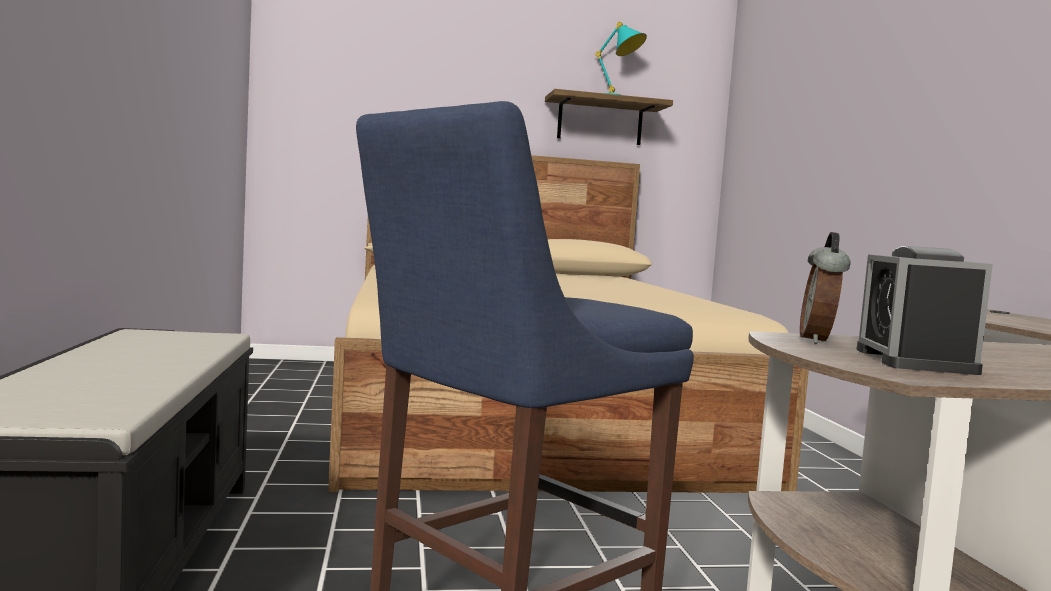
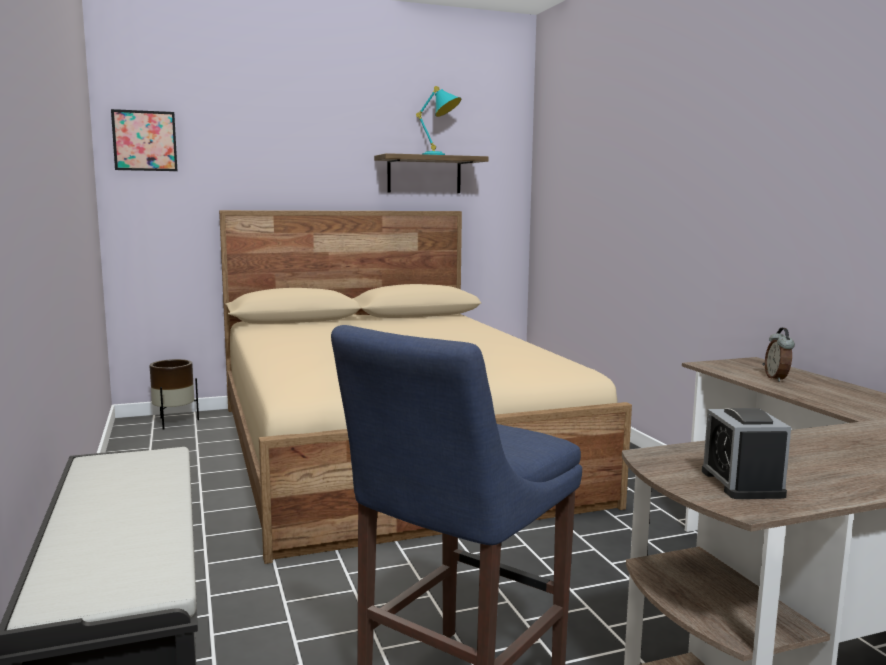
camera: 10 degrees left, 5 degrees up
alarm clock [800,232,850,344] -> alarm clock moved to [765,328,795,382]
none -> picture [111,109,177,171]
none -> brown planter [150,359,199,430]

